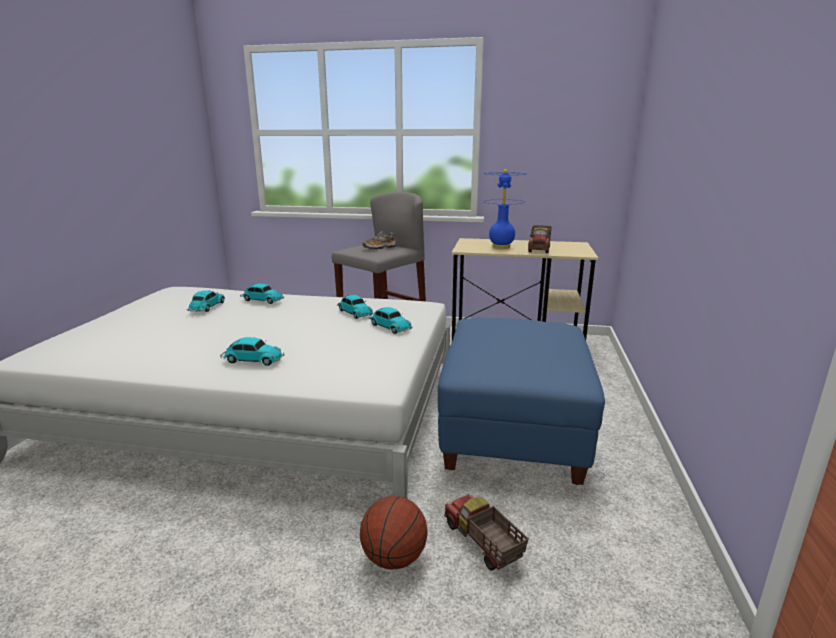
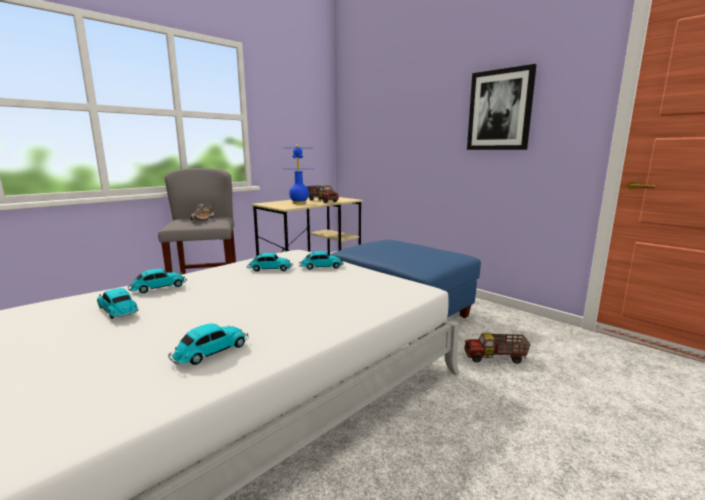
camera: 55 degrees left, 5 degrees down
toy car [220,337,284,366] -> toy car moved to [168,323,249,365]
basketball [360,496,428,570] -> none
none -> picture [467,64,536,150]

